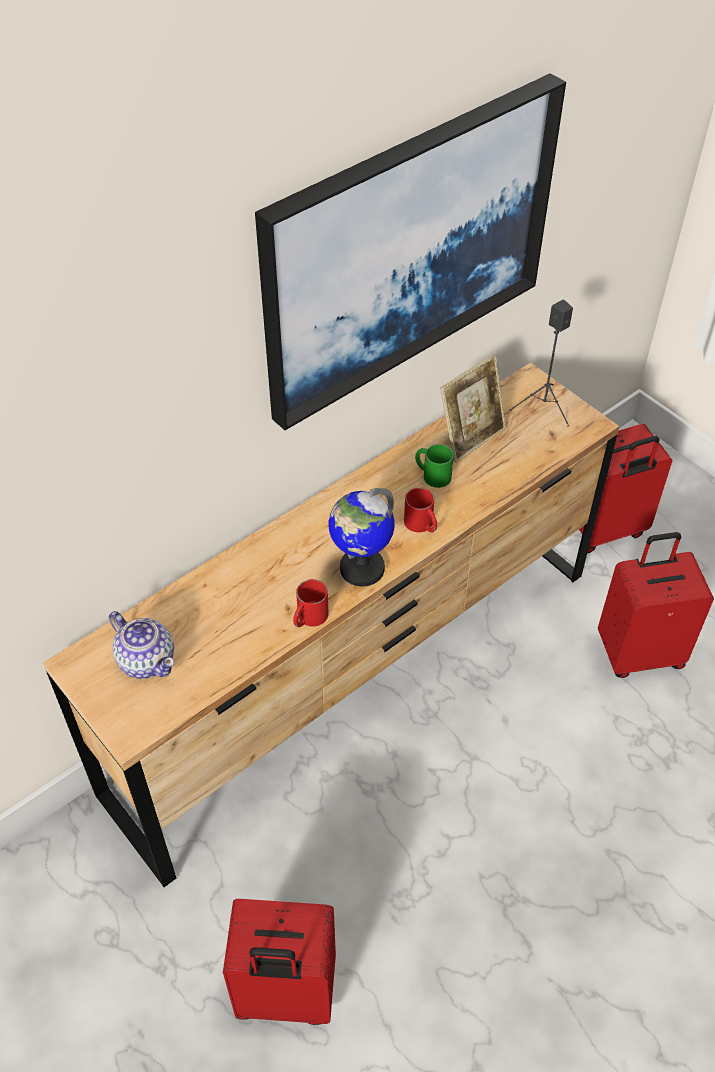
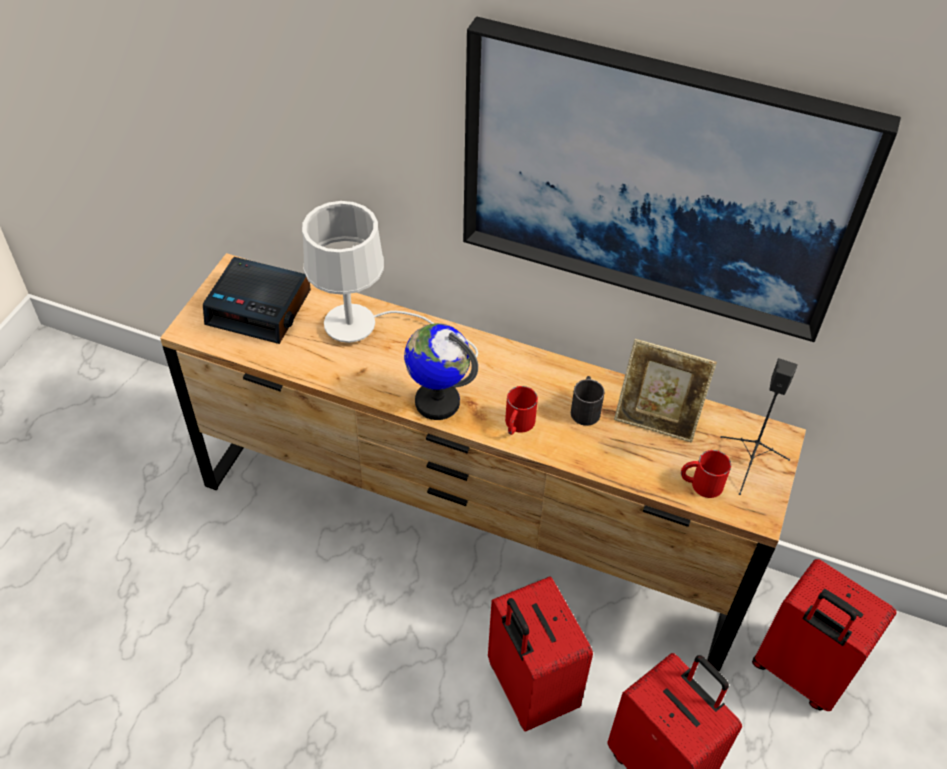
camera: 60 degrees right, 0 degrees up
teapot [109,611,174,679] -> alarm clock [203,257,311,344]
red suitcase [223,899,336,1025] -> red suitcase moved to [488,576,593,732]
red mug [293,579,329,627] -> red mug moved to [681,450,731,498]
green mug [415,444,454,488] -> black mug [571,376,605,426]
none -> white table lamp [302,201,478,357]

